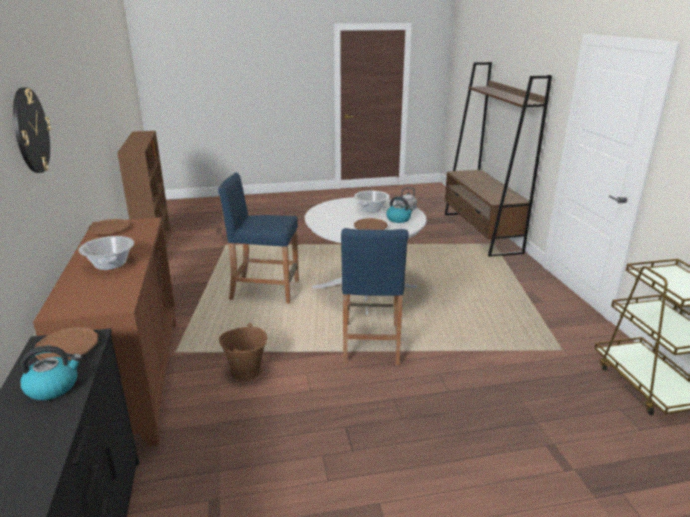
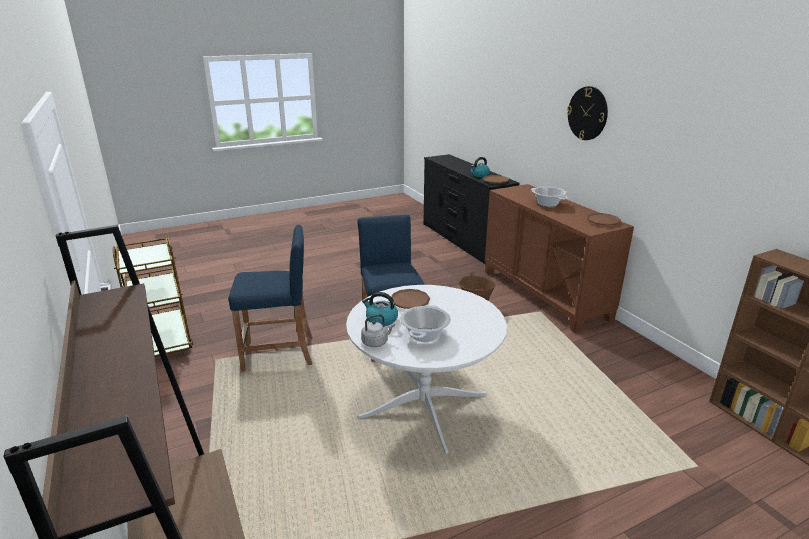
camera: 165 degrees right, 0 degrees up
blue stool [218,172,299,304] -> blue stool moved to [228,225,313,372]

